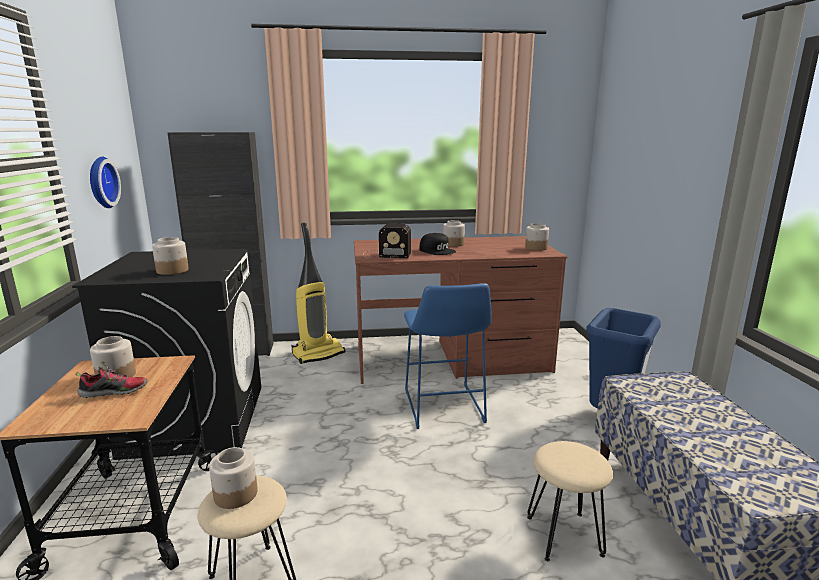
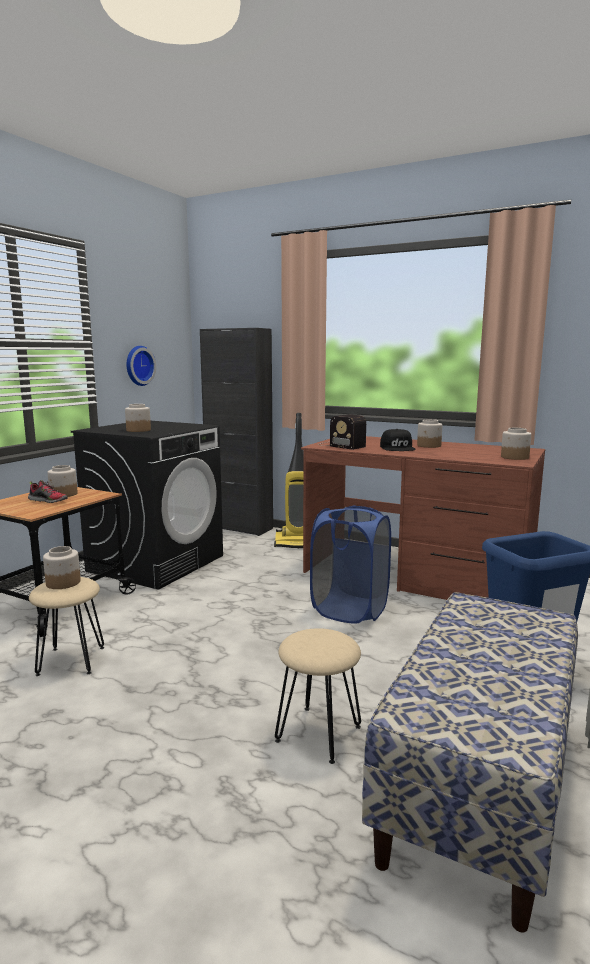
camera: 35 degrees right, 5 degrees down
blue stool [404,283,492,429] -> blue laundry basket [310,505,391,624]

